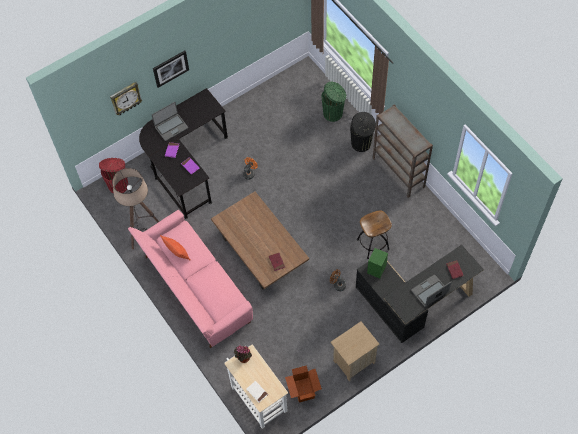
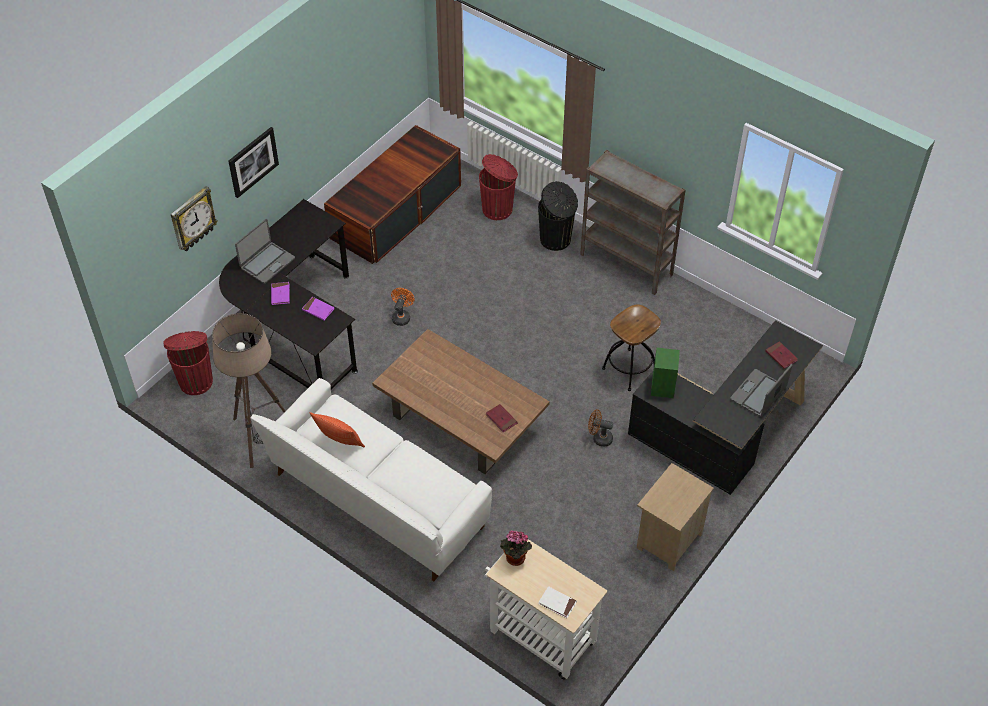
camera: 20 degrees left, 10 degrees down
pink sofa [128,210,253,348] -> white sofa [250,378,492,582]
cardboard box [285,365,322,403] -> none
green trash can [321,81,346,122] -> red trash can [479,154,518,220]
none -> cabinet [324,125,461,264]

